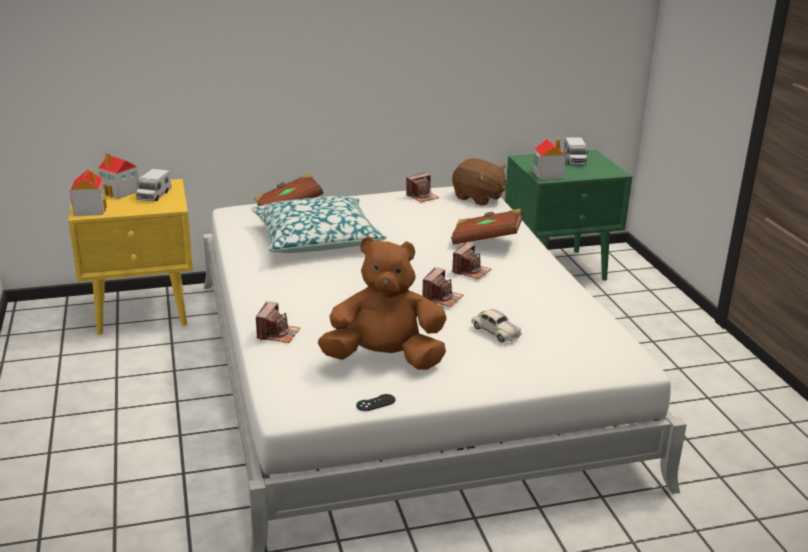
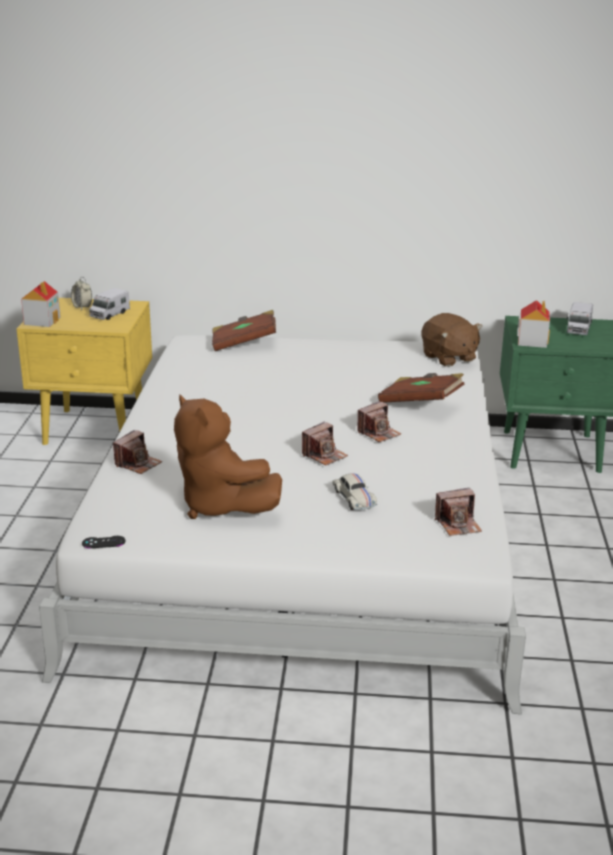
camera: 20 degrees right, 0 degrees up
toy house [98,153,138,199] -> alarm clock [71,277,92,310]
pillow [252,196,387,253] -> none
brown plush toy [318,237,446,370] -> brown plush toy turned 150 degrees counterclockwise [174,394,282,519]
black game controller [356,394,395,411] -> black game controller moved to [82,536,126,548]
camera [406,173,440,202] -> camera moved to [435,488,482,536]

